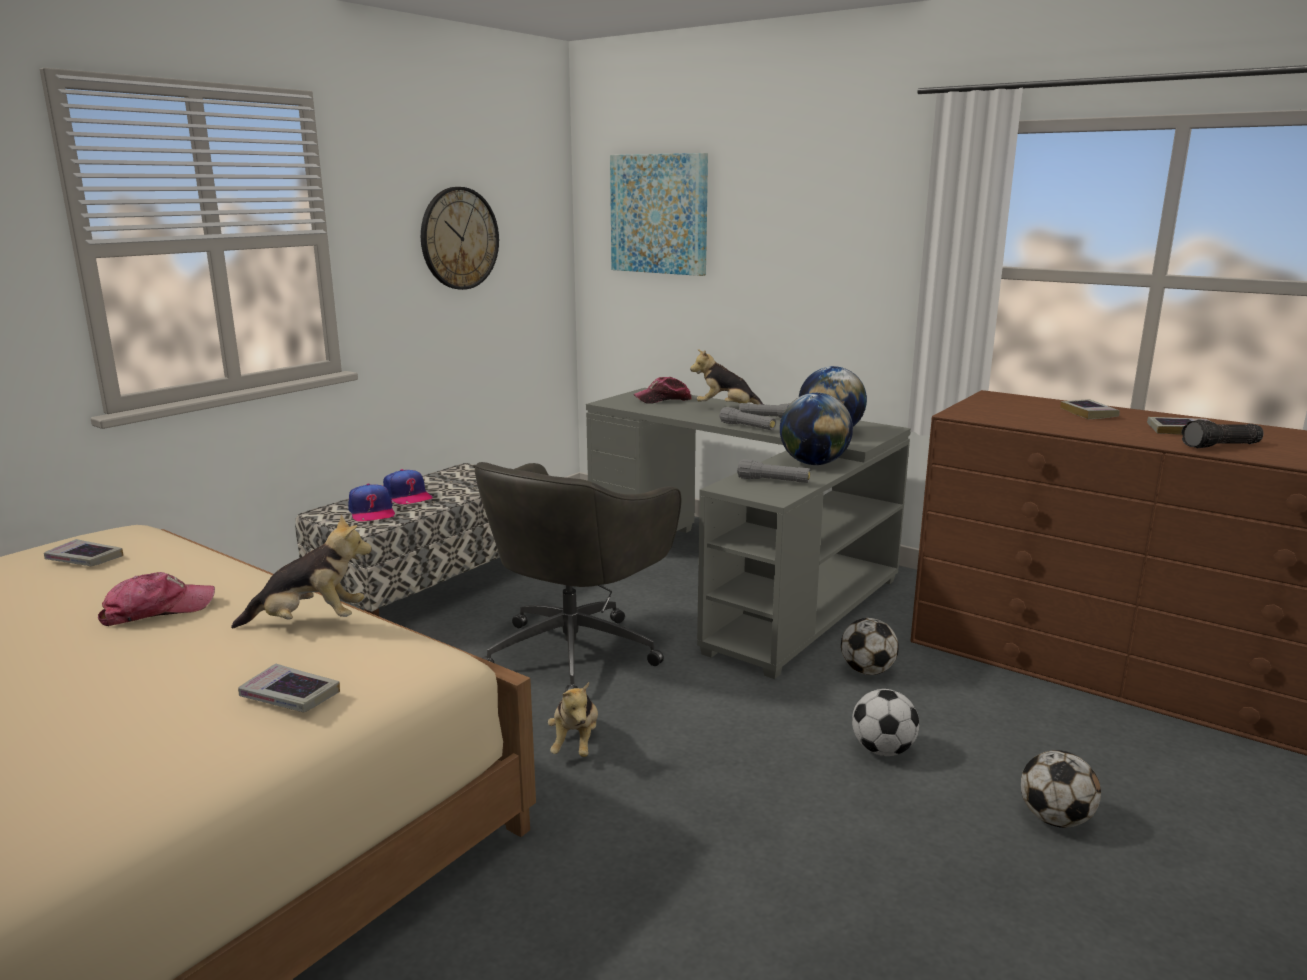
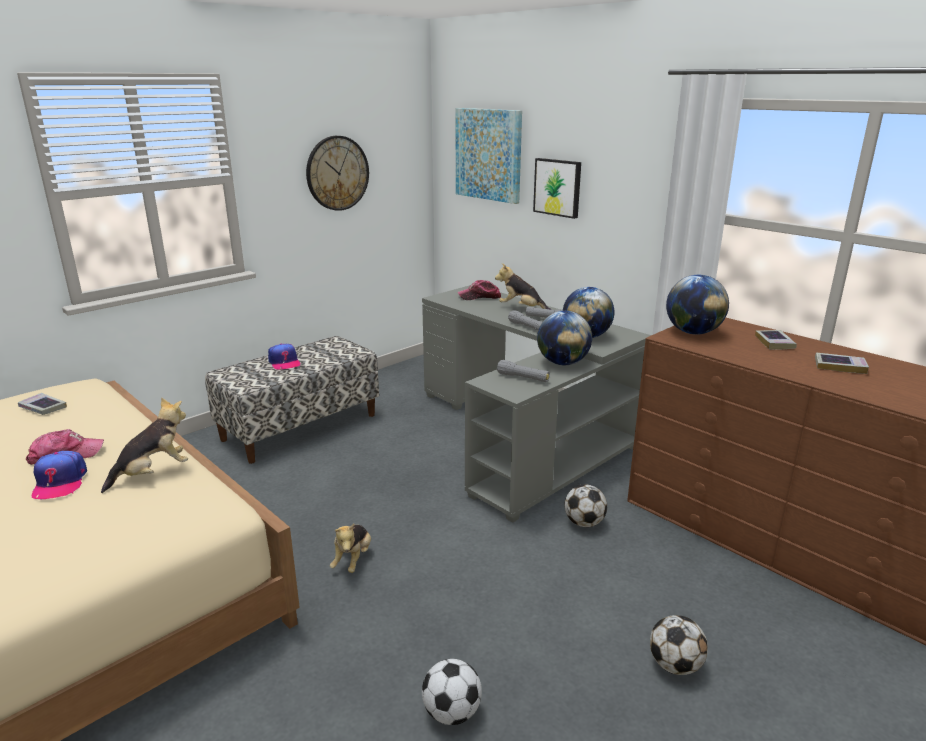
camera: 10 degrees right, 5 degrees up
plush toy [231,515,372,628] -> plush toy turned 45 degrees counterclockwise [101,397,188,493]
book [238,664,340,713] -> none
cap [348,484,395,521] -> cap moved to [32,451,87,499]
grey office chair [473,462,681,692] -> none
football [852,689,919,756] -> football moved to [422,659,482,725]
flashlight [1181,419,1264,448] -> none
none -> picture [533,158,581,219]
none -> globe [666,275,729,335]

